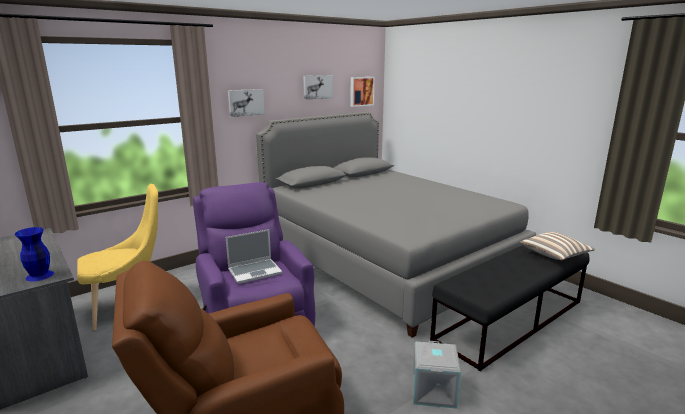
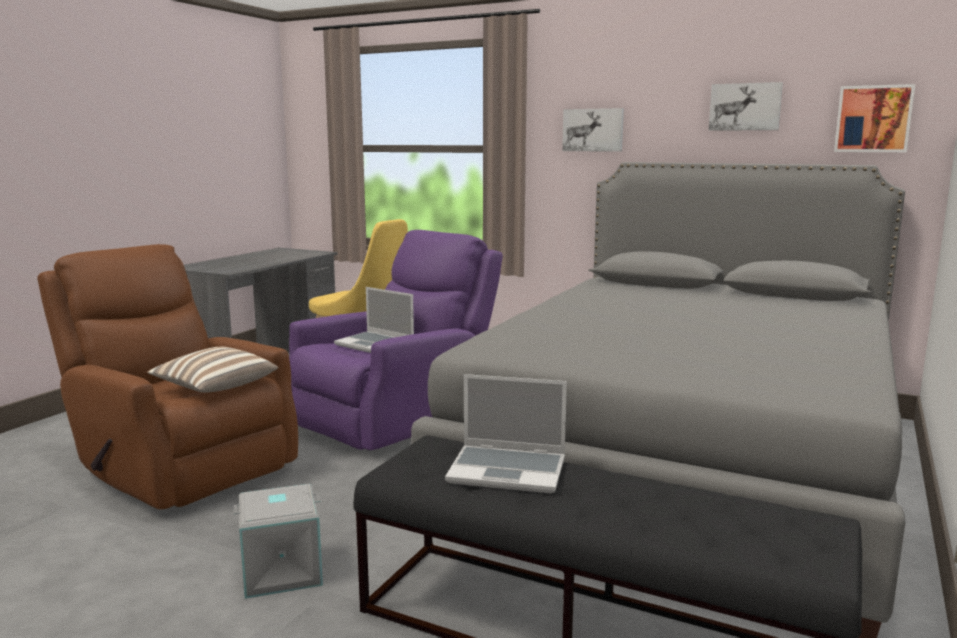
camera: 65 degrees right, 5 degrees down
blue vase [15,227,54,281] -> none
pillow [520,232,595,260] -> pillow moved to [147,347,278,392]
none -> laptop [445,374,567,493]

